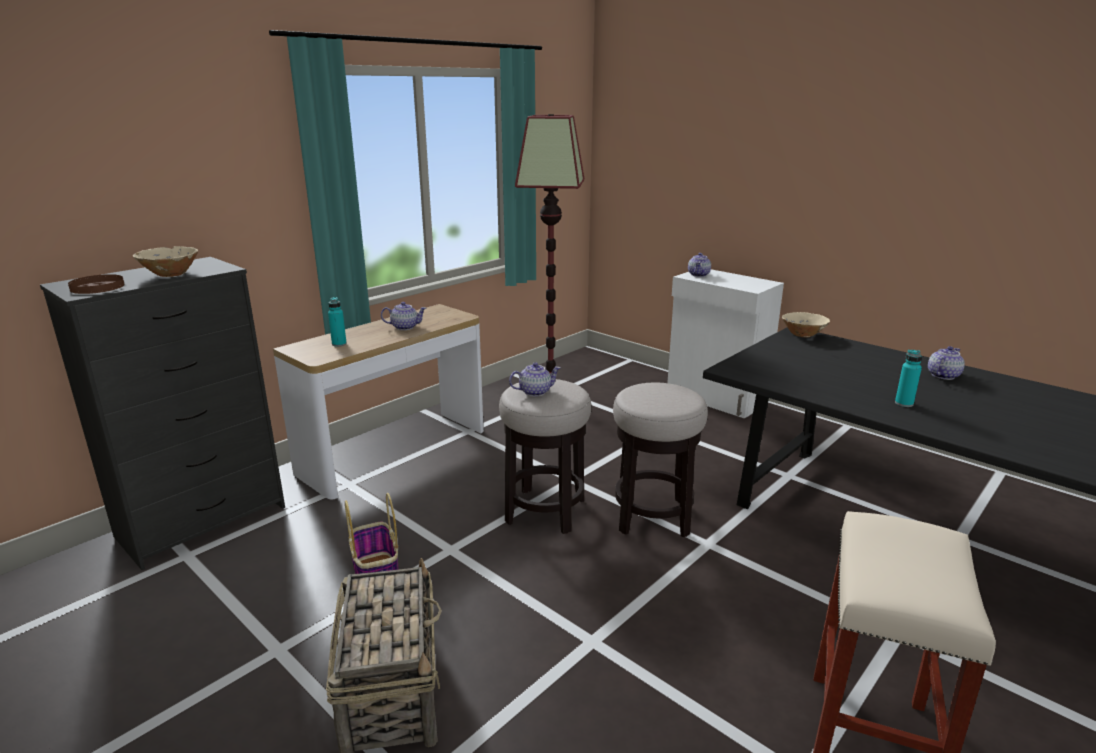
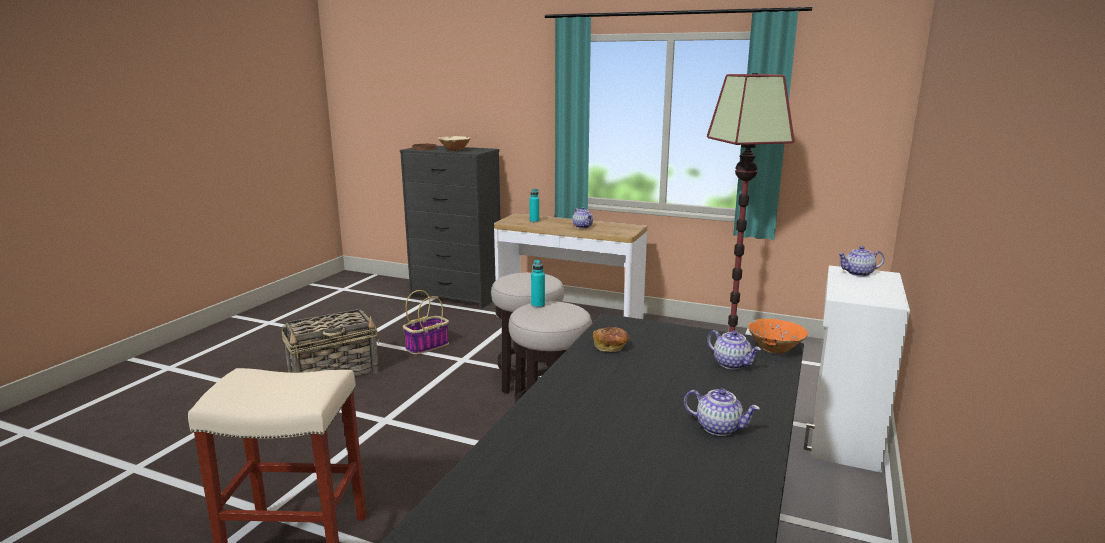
camera: 70 degrees right, 5 degrees down
teapot [509,362,560,396] -> teapot moved to [707,330,761,369]
beige bowl [782,312,830,337] -> orange bowl [748,319,808,354]
turquoise bottle [895,350,922,407] -> turquoise bottle moved to [531,260,545,308]
none -> bread [593,327,630,352]

